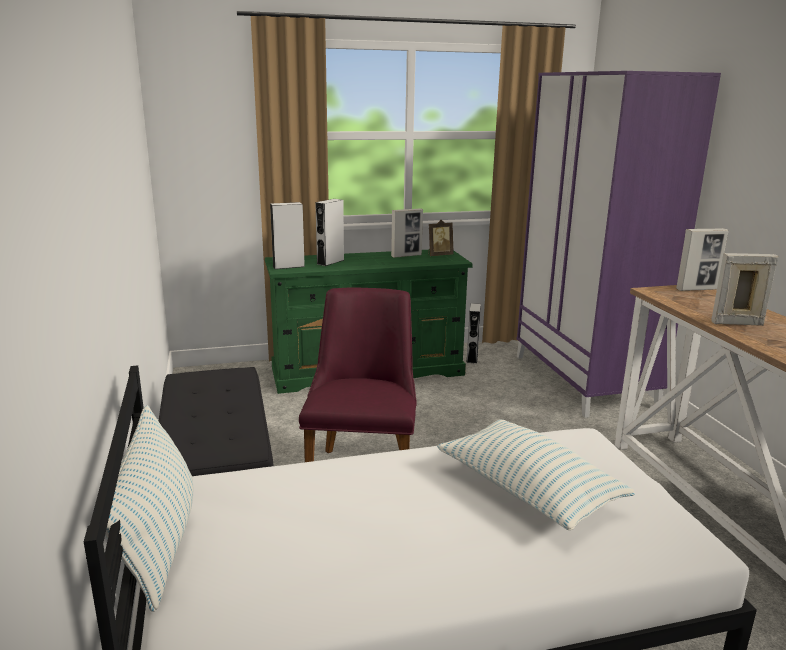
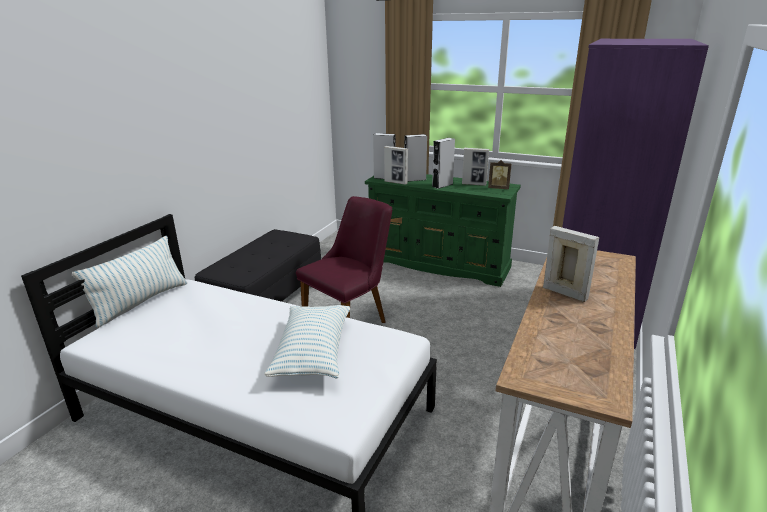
camera: 40 degrees right, 5 degrees up
grey speaker [466,303,481,364] -> grey speaker moved to [432,138,455,189]
picture frame [676,228,729,291] -> picture frame moved to [384,146,408,185]

